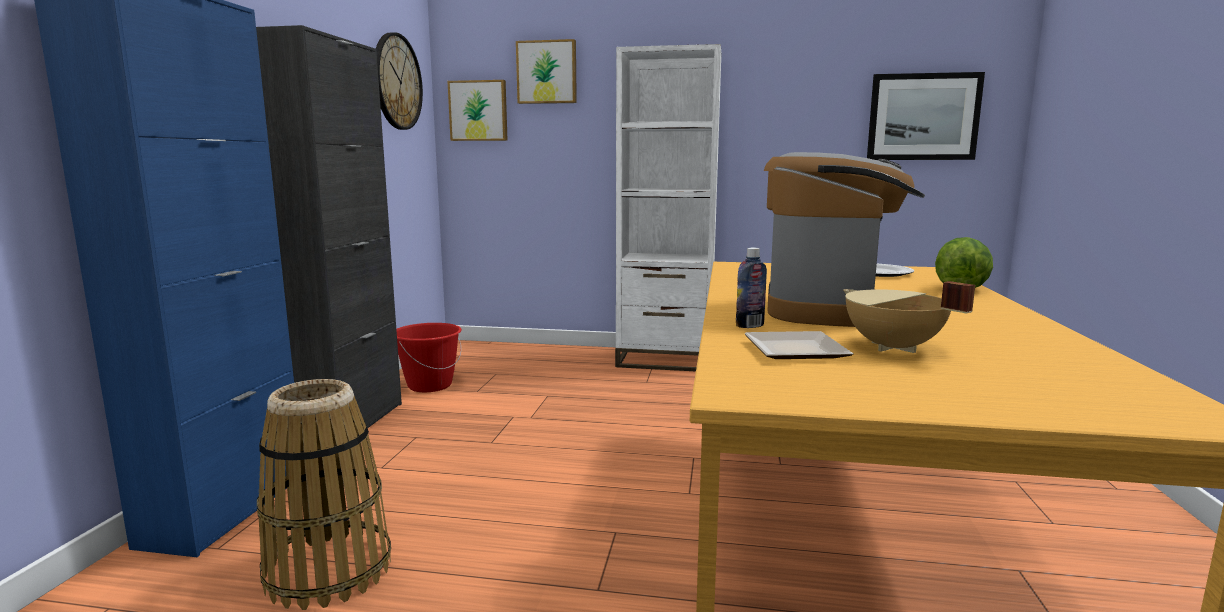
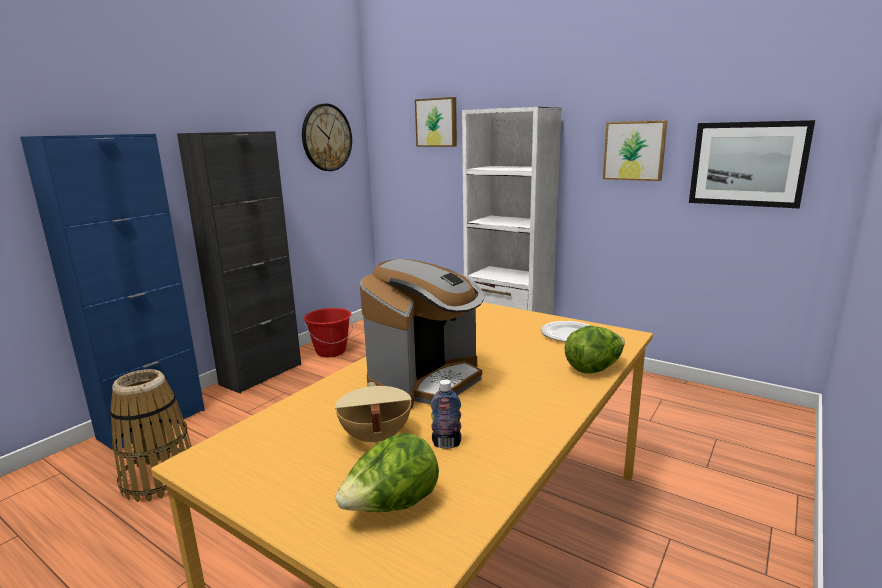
camera: 25 degrees right, 5 degrees up
picture [447,80,508,141] -> picture moved to [603,121,667,181]
bottle [736,248,767,328] -> bottle moved to [431,379,462,449]
plate [744,331,853,359] -> none
none -> lettuce [336,433,439,512]

